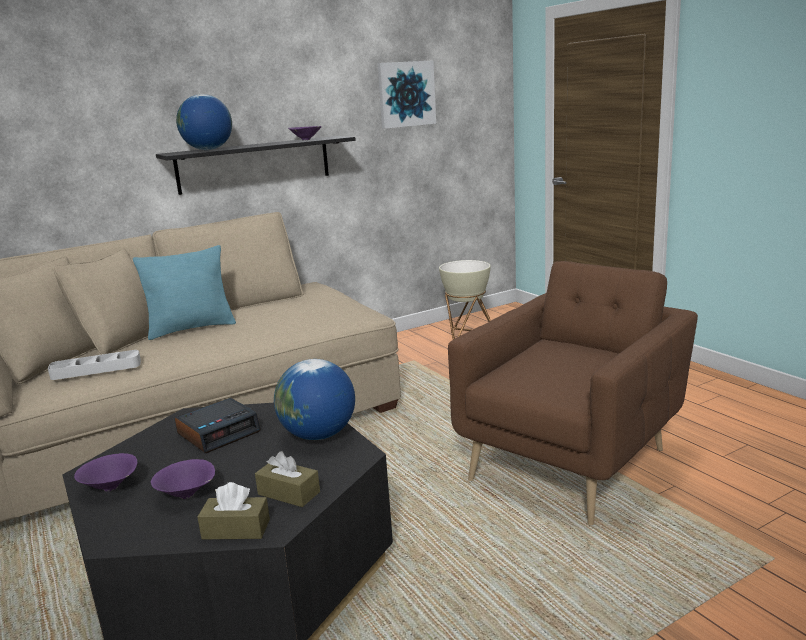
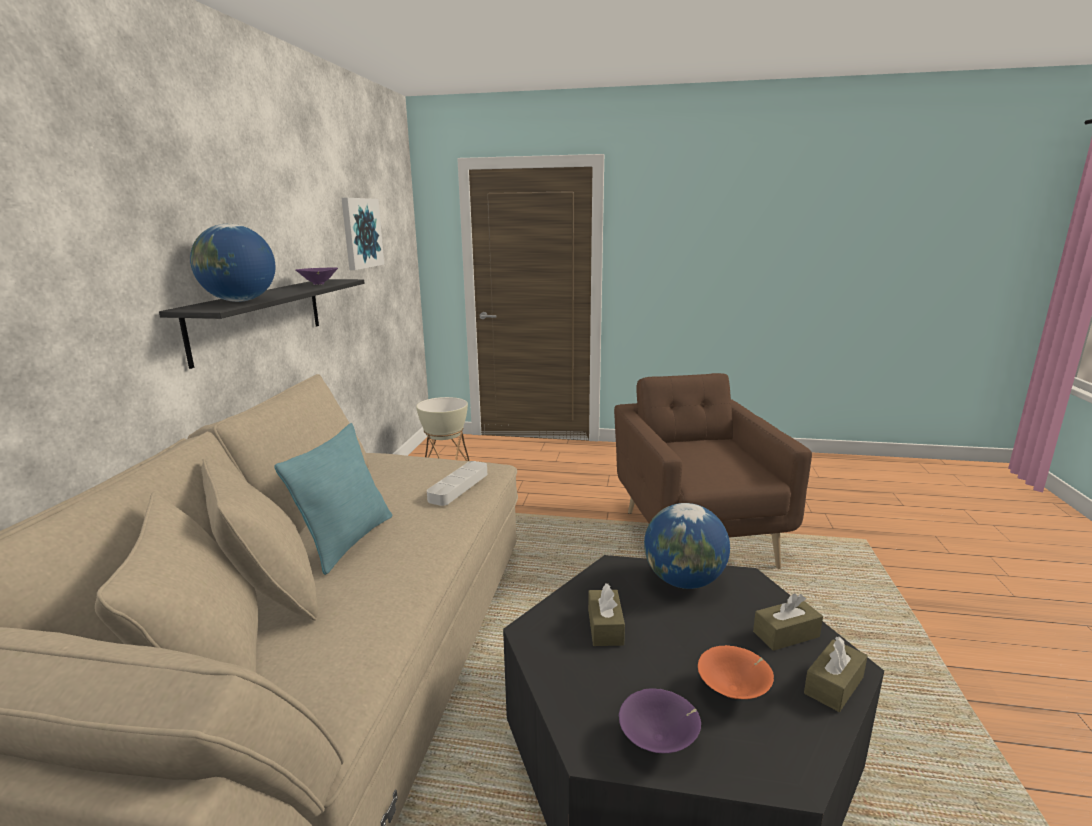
camera: 50 degrees left, 0 degrees up
grey tray [48,350,141,380] -> grey tray moved to [427,461,487,506]
purple bowl [151,459,215,499] -> orange bowl [698,645,774,699]
alarm clock [175,398,261,453] -> brown tissue box [588,583,625,646]

